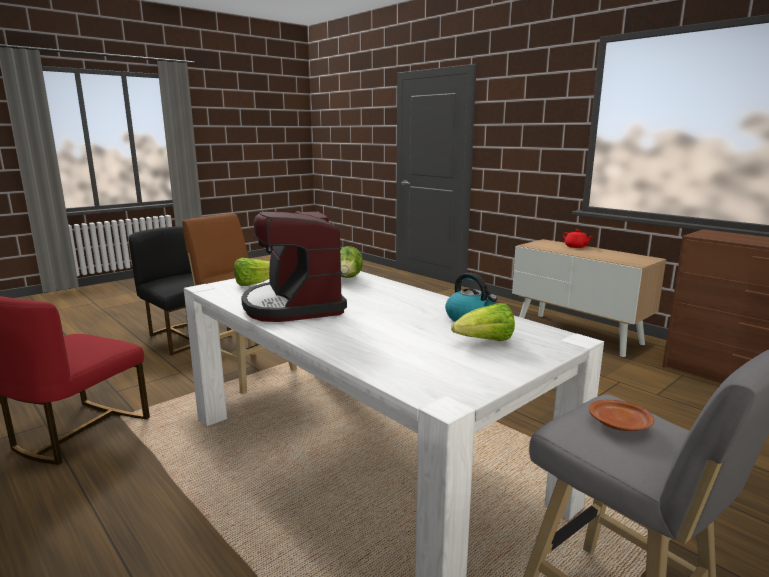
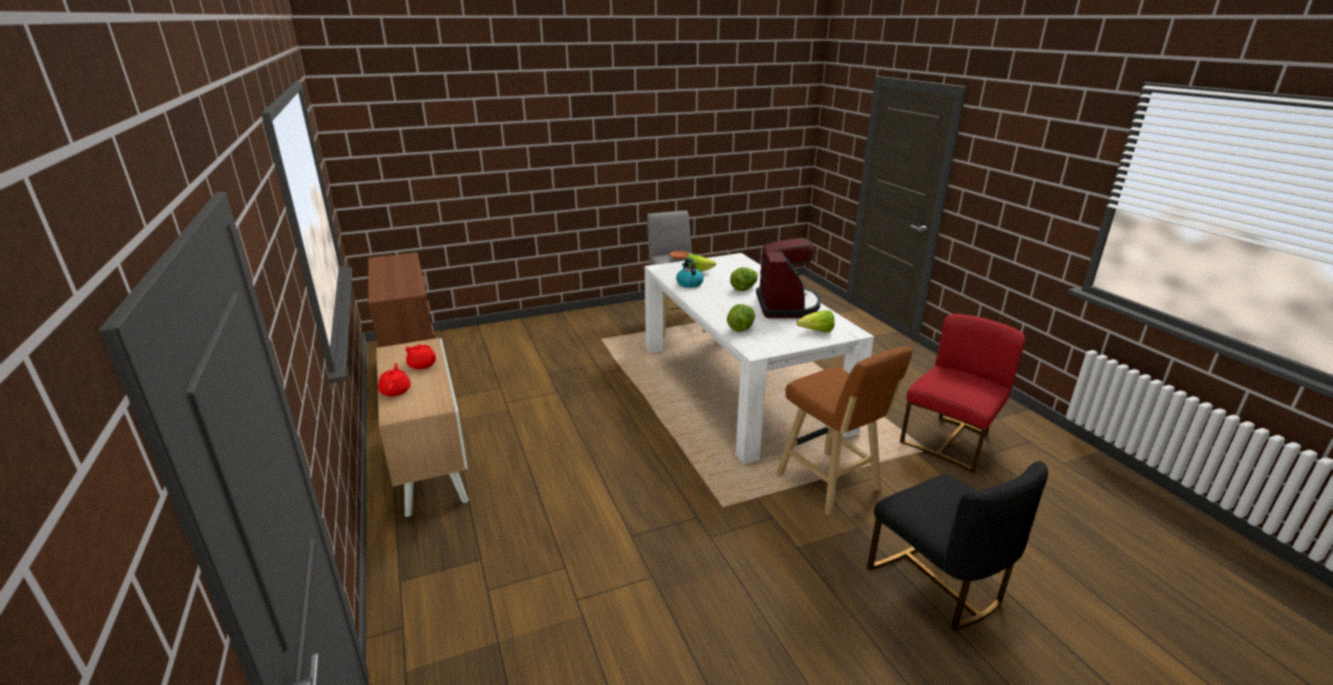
camera: 160 degrees left, 10 degrees up
none -> red teapot [406,344,436,369]
none -> lettuce [730,267,758,291]

